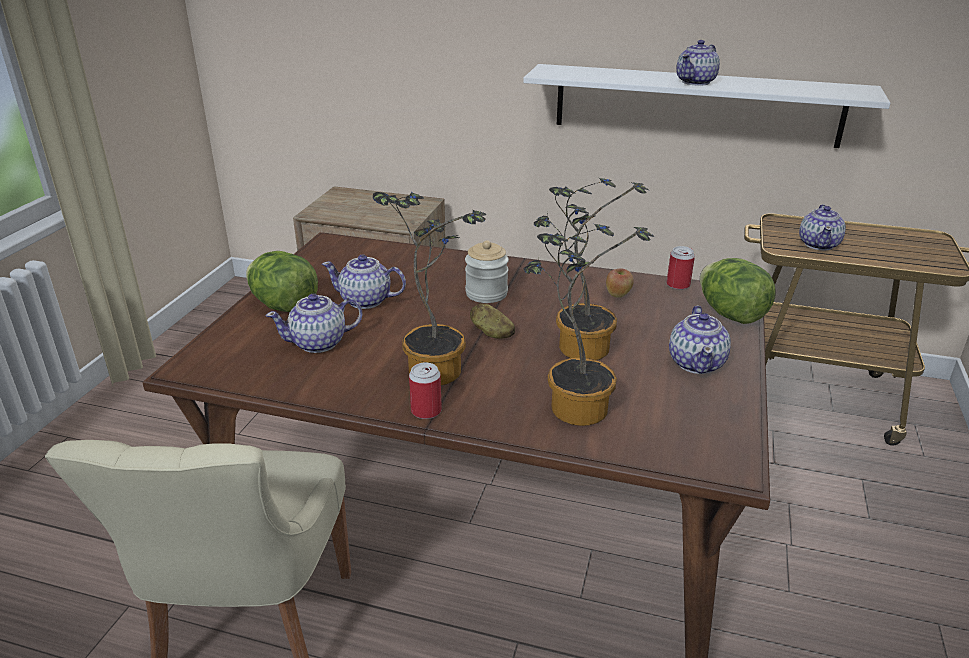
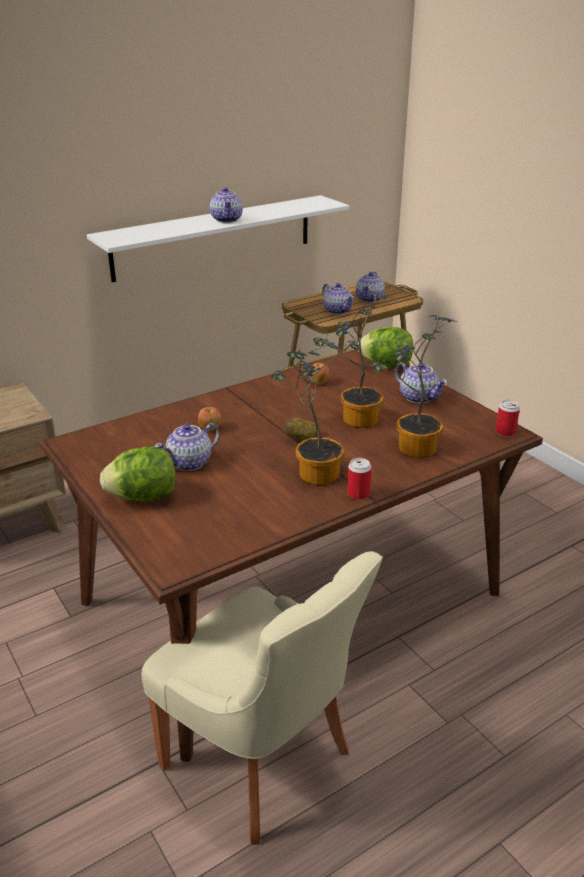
camera: 50 degrees left, 0 degrees up
teapot [265,294,363,353] -> teapot moved to [356,272,385,302]
jar [465,240,509,303] -> none
can [667,246,695,290] -> can moved to [495,400,520,437]
none -> apple [198,407,221,431]

